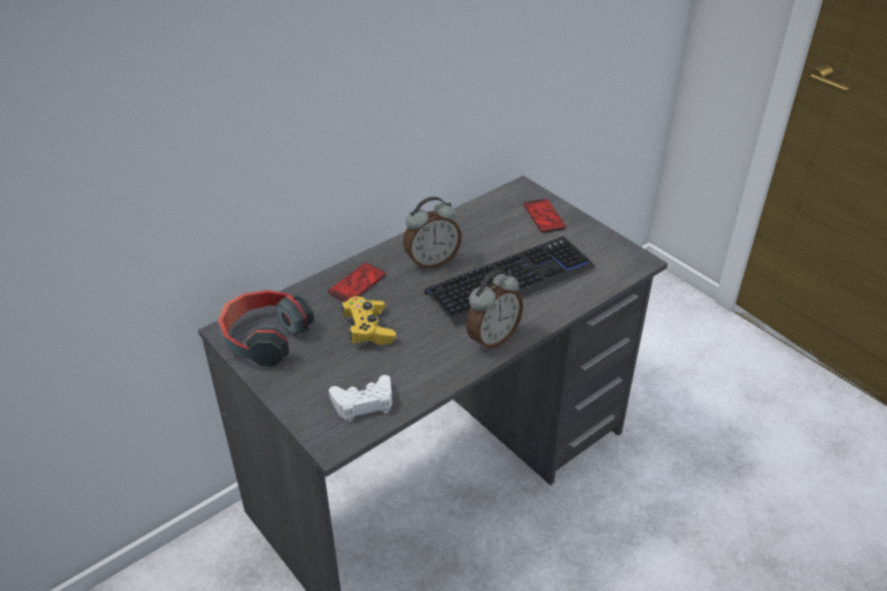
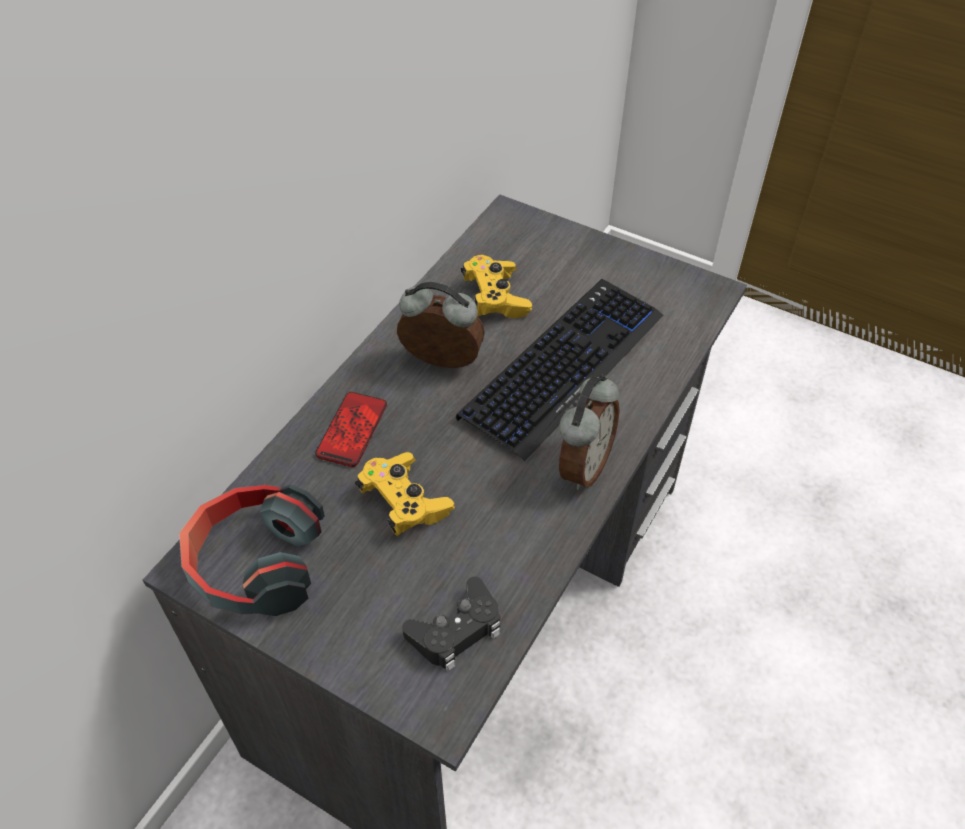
camera: 20 degrees left, 10 degrees up
white game controller [329,375,392,423] -> black game controller [402,577,501,671]
alarm clock [403,197,462,269] -> alarm clock turned 120 degrees counterclockwise [397,282,485,368]
phone [524,199,566,233] -> none
none -> yellow game controller [461,255,532,318]

